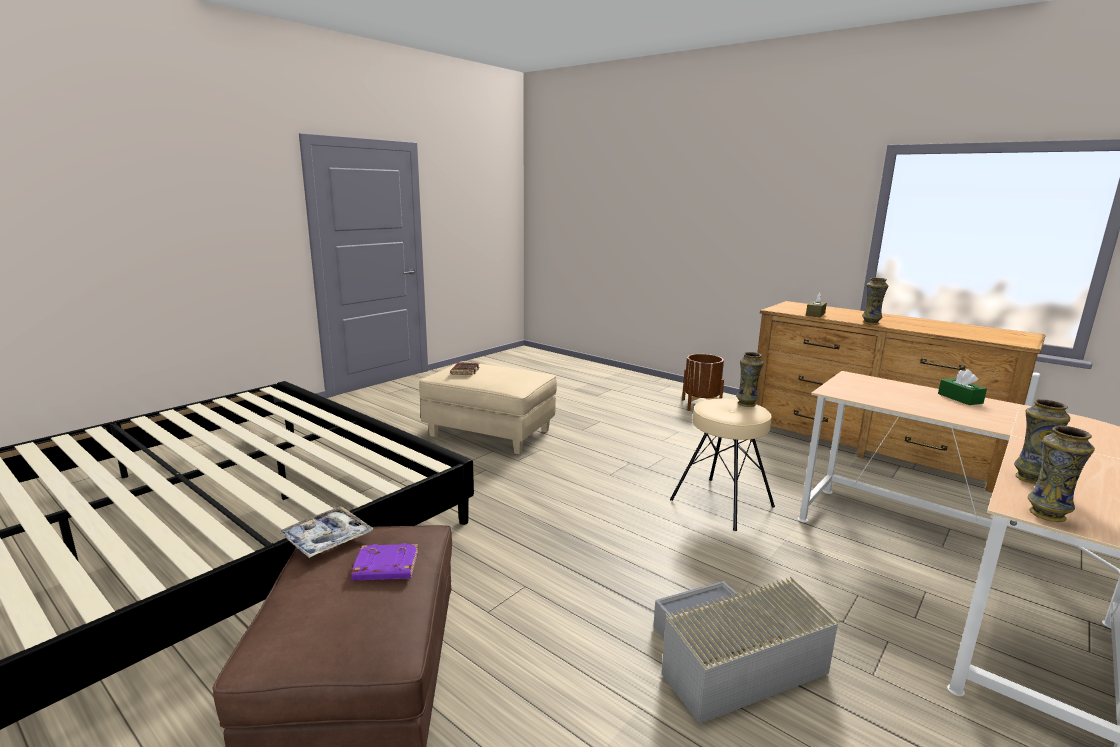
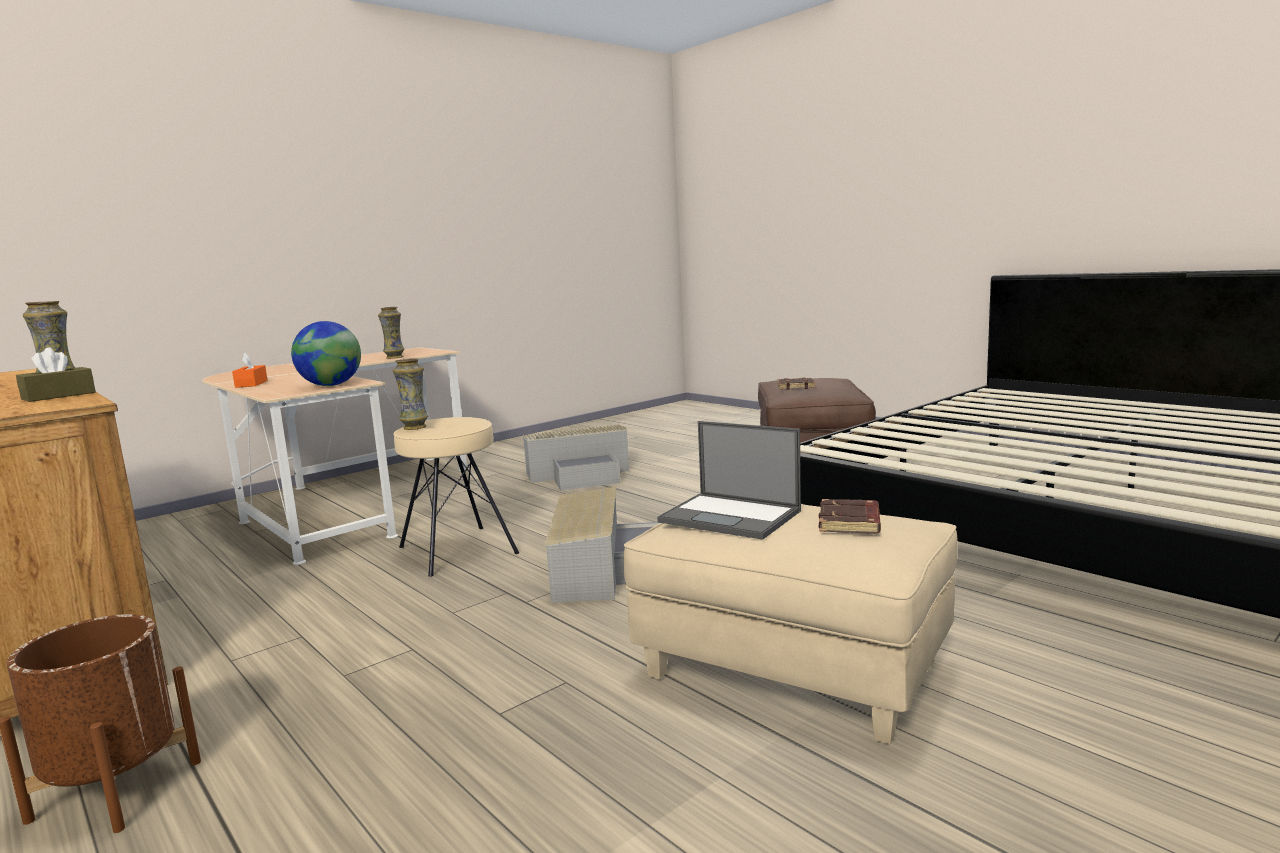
camera: 170 degrees left, 5 degrees down
tray [278,506,374,558] -> none
purple book [351,543,418,581] -> brown book [777,378,815,390]
green tissue box [938,369,987,405] -> orange tissue box [232,353,268,388]
vase [1028,426,1095,522] -> none
none -> globe [291,321,361,386]
none -> grey storage box [545,487,660,603]
none -> laptop [657,421,801,540]

